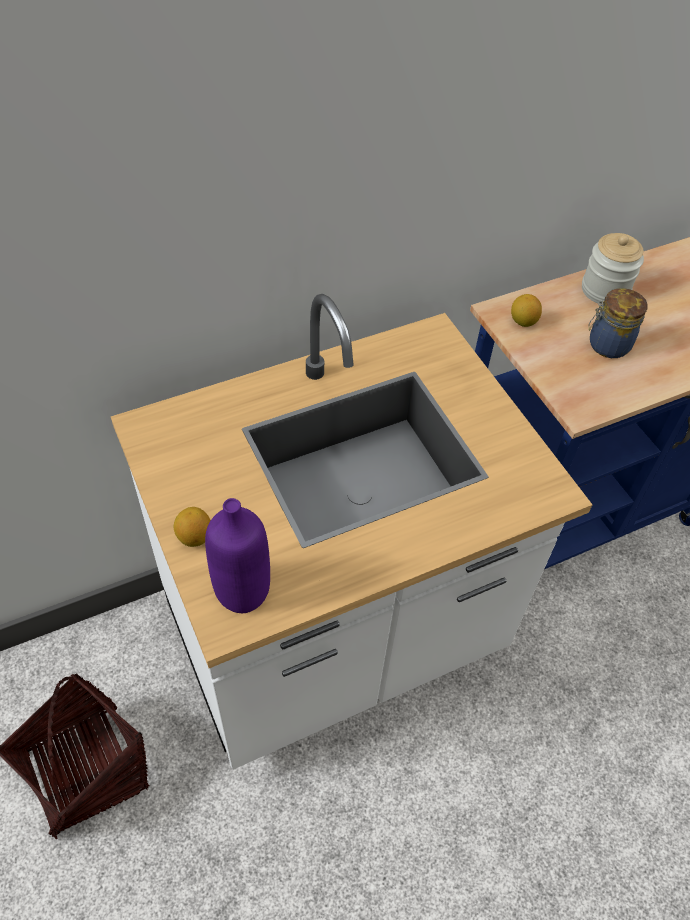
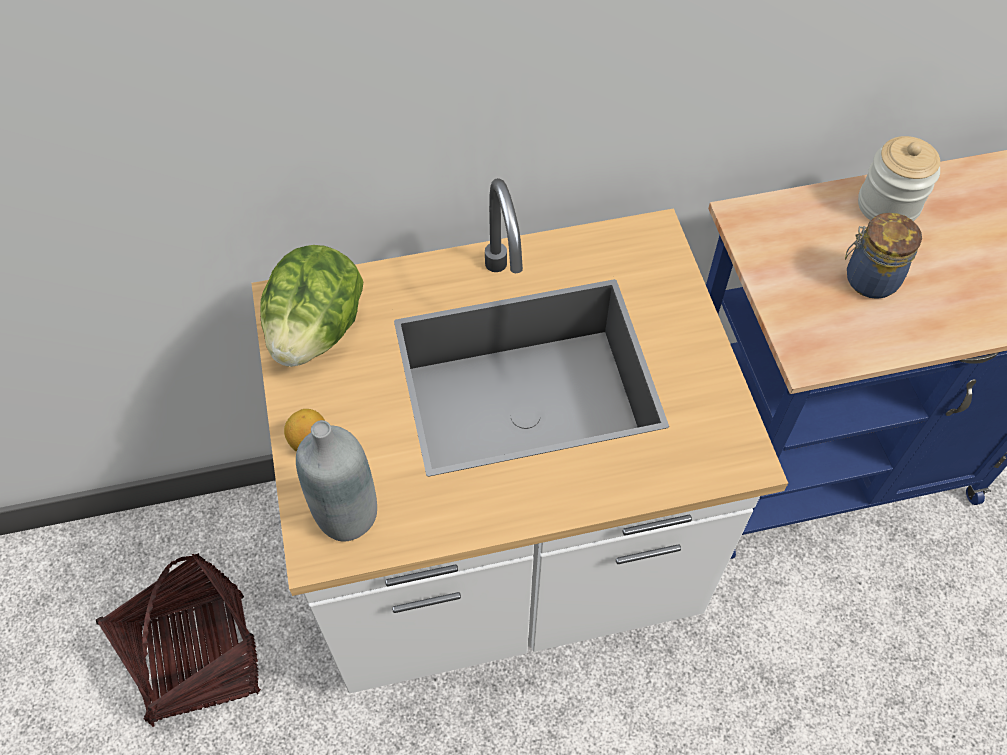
camera: 15 degrees right, 5 degrees up
purple bottle [205,498,270,613] -> grey bottle [296,420,377,542]
lemon [511,294,542,327] -> none
none -> lettuce [260,245,363,367]

